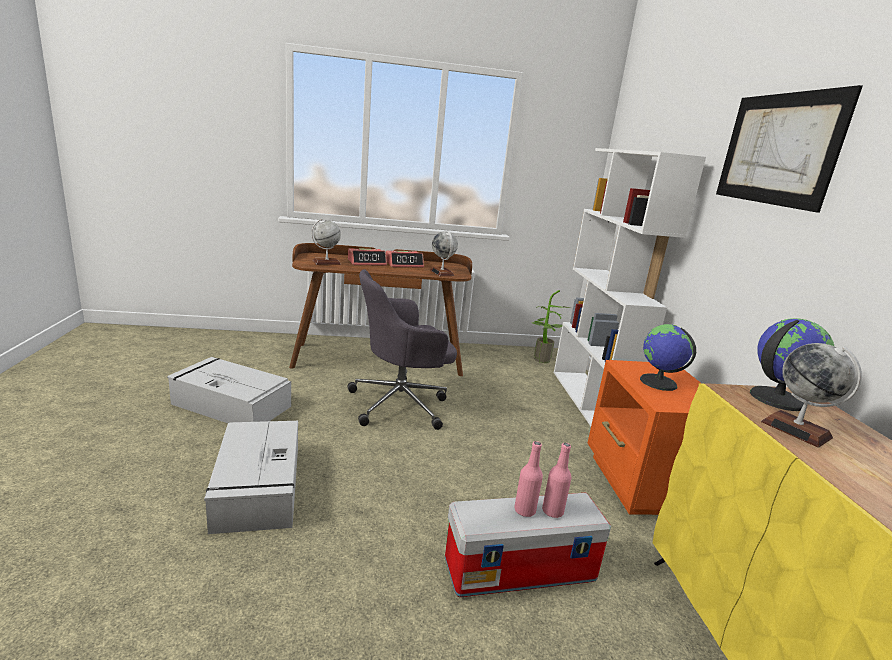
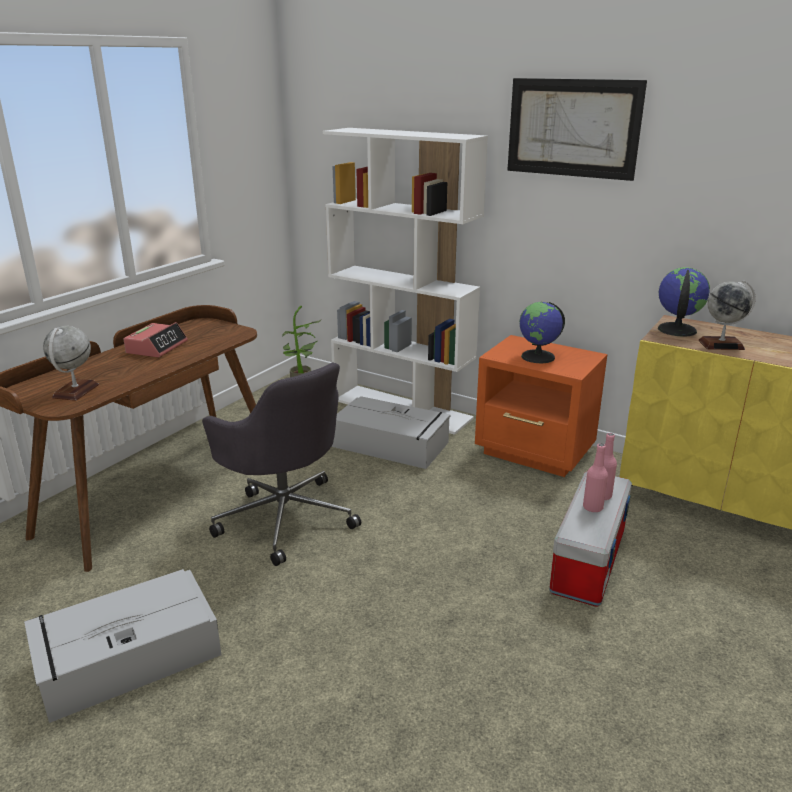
camera: 50 degrees left, 5 degrees up
grey storage box [204,421,298,534] -> grey storage box moved to [331,396,451,469]
grey office chair [347,269,457,430] -> grey office chair turned 60 degrees counterclockwise [202,363,361,566]
alarm clock [348,249,387,265] -> none
globe [430,231,458,276] -> none

